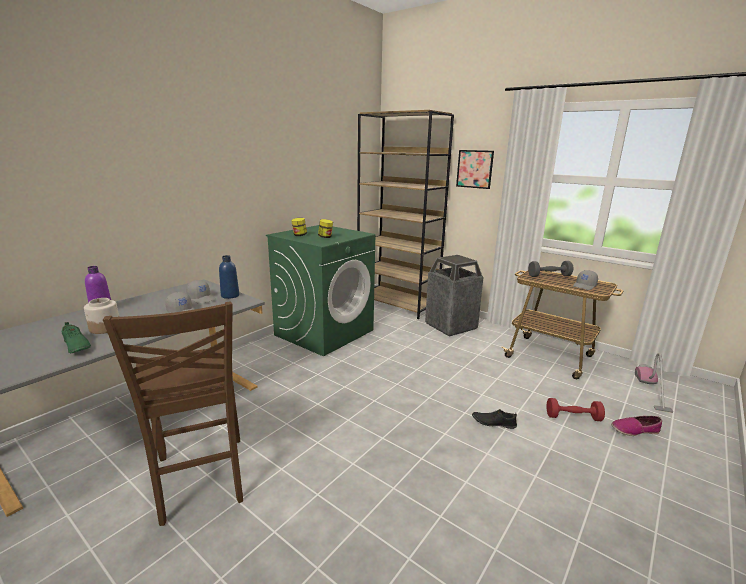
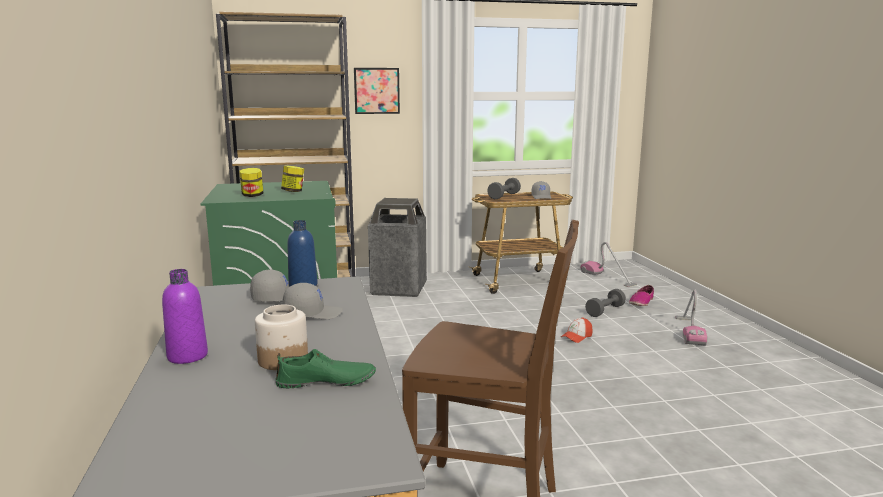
camera: 50 degrees left, 5 degrees down
black shoe [472,409,517,429] -> cap [561,317,593,343]
red dumbbell [546,398,605,421] -> grey dumbbell [585,289,626,317]
none -> vacuum cleaner [675,289,707,346]

